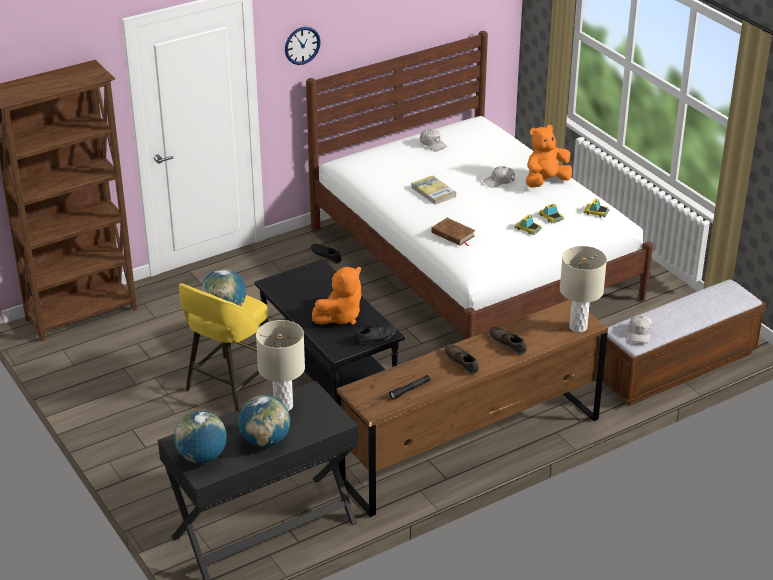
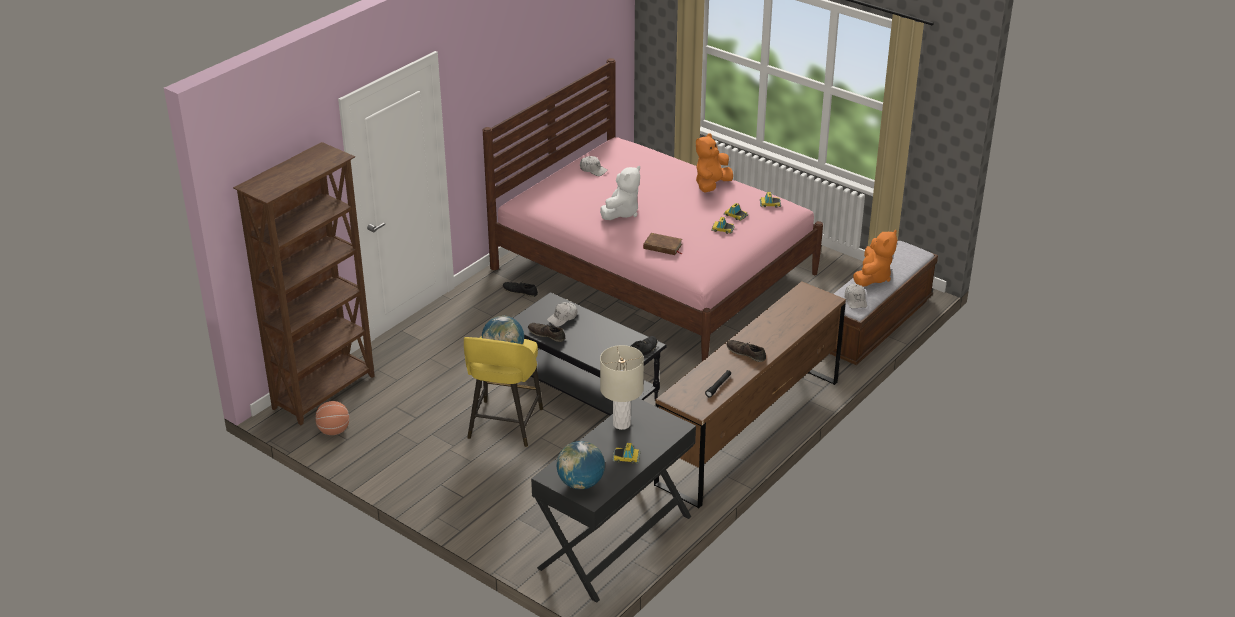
camera: 20 degrees left, 0 degrees up
globe [238,395,290,447] -> toy car [612,443,641,464]
wall clock [285,27,321,65] -> none
white bed [306,31,653,340] -> pink bed [483,58,823,361]
orange plush toy [312,267,362,325] -> orange plush toy moved to [853,230,897,286]
book [411,175,456,205] -> white plush toy [600,166,640,220]
white cap [483,166,515,188] -> white cap moved to [547,302,577,327]
brown shoe [489,327,527,355] -> brown shoe moved to [528,323,565,342]
beige table lamp [560,246,607,332] -> none
none -> basketball [315,401,349,435]

